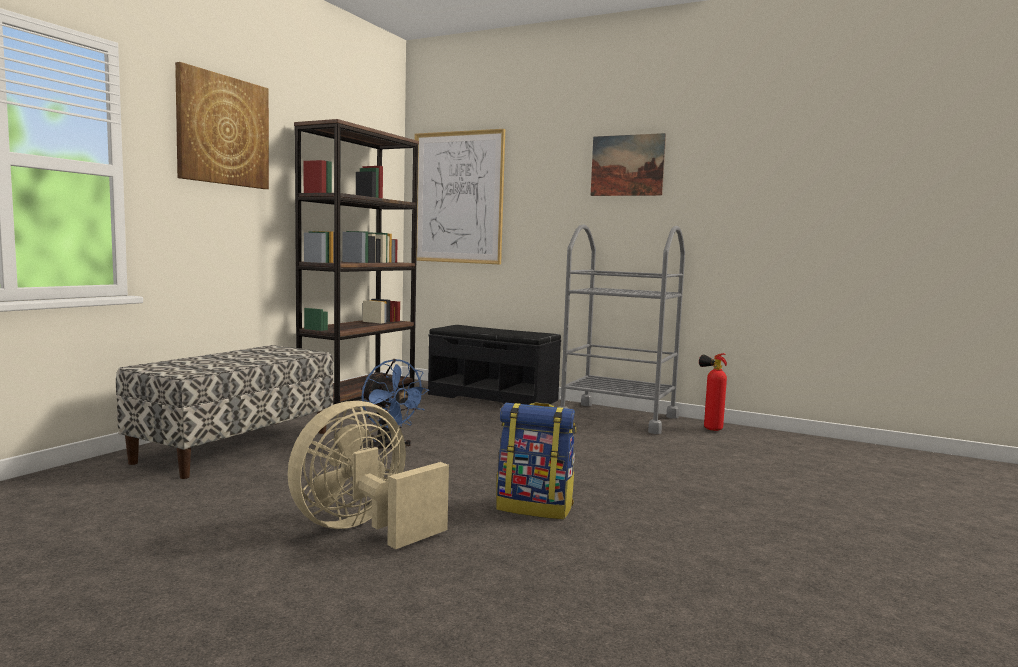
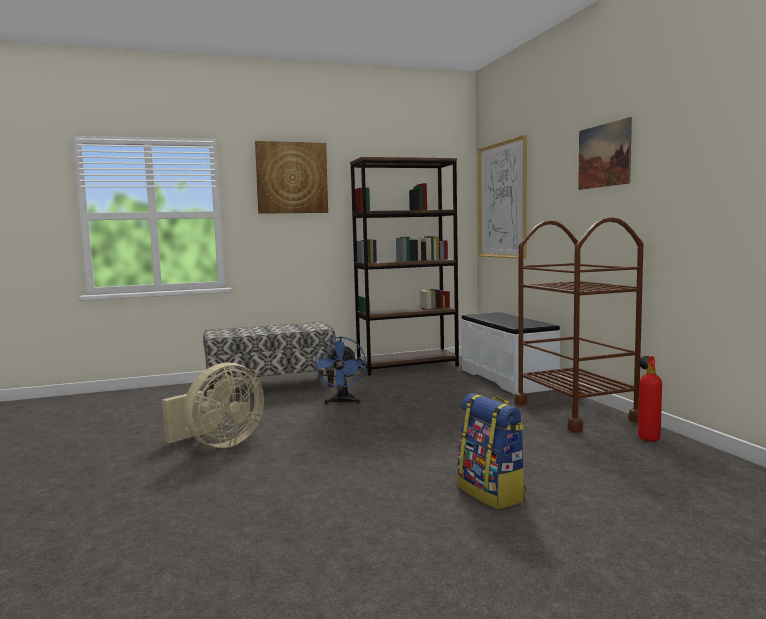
camera: 45 degrees right, 0 degrees up
beige fan [288,401,449,549] -> beige fan turned 135 degrees clockwise [162,363,264,448]
black bench [428,325,561,405] -> white bench [461,312,560,395]
backpack [496,402,576,519] -> backpack moved to [458,393,526,509]
grey cart [557,224,685,434] -> brown cart [515,217,643,432]

